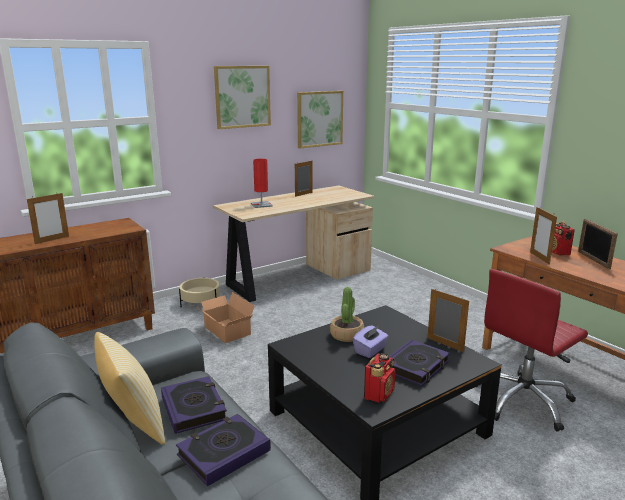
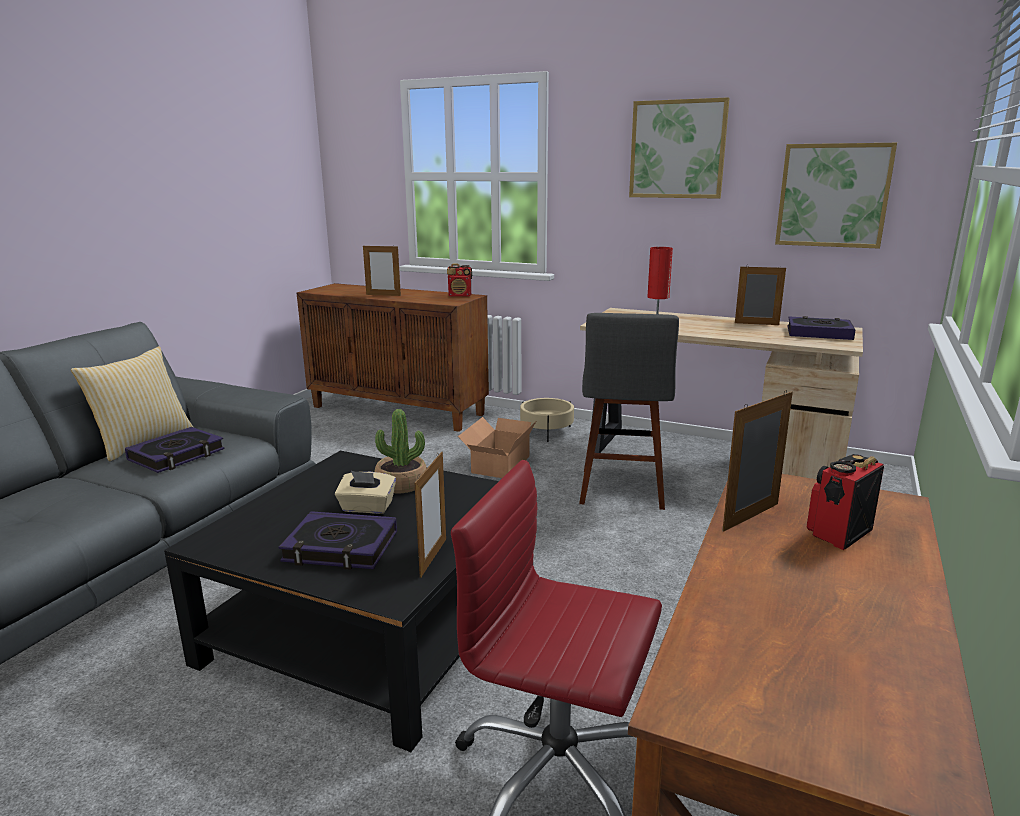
camera: 60 degrees right, 0 degrees up
book [176,414,271,486] -> book moved to [787,316,856,340]
purple tissue box [353,325,388,358] -> beige tissue box [335,471,396,514]
radio [364,353,395,403] -> radio moved to [447,264,472,297]
picture frame [578,219,618,269] -> none
none -> grey stool [579,313,679,510]

